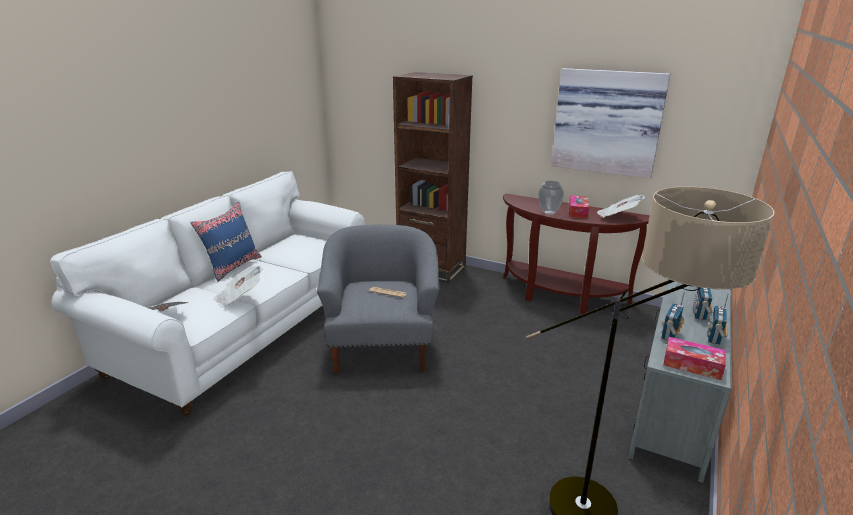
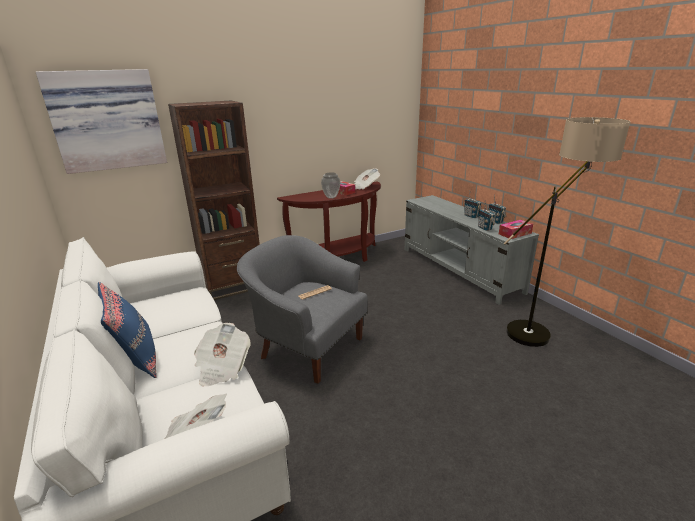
camera: 55 degrees left, 0 degrees up
picture [551,68,670,179] -> picture moved to [36,69,167,174]

